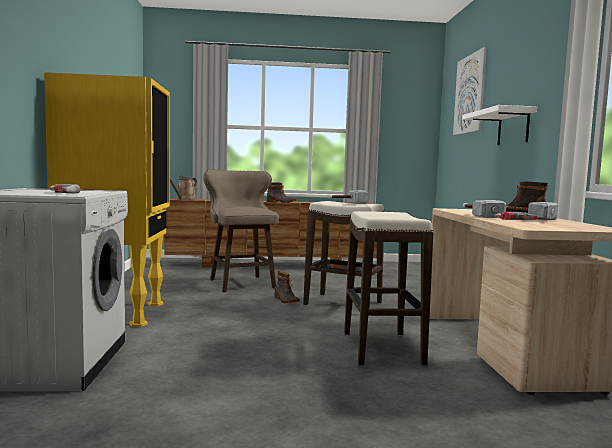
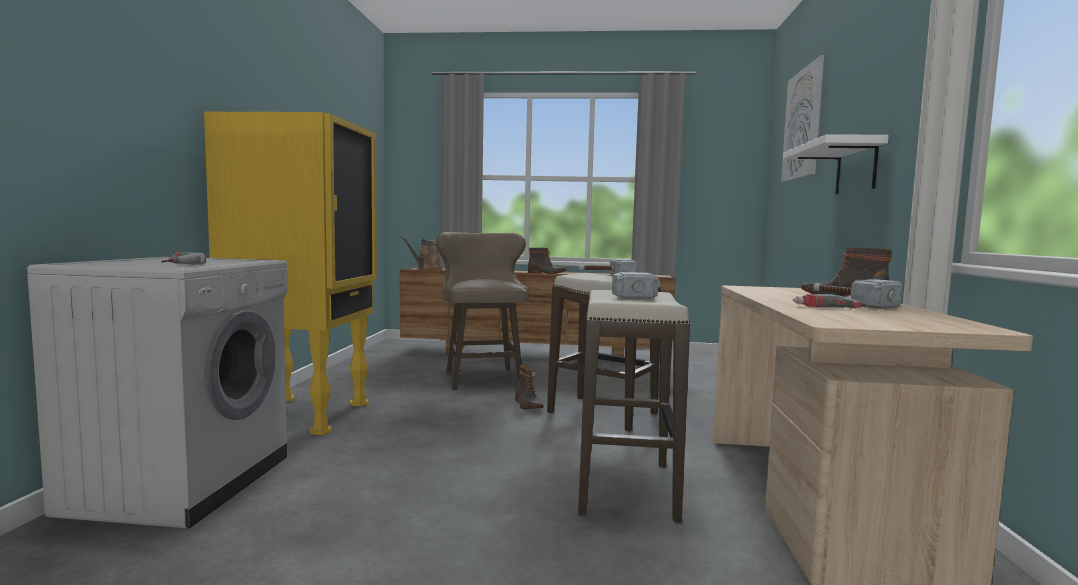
camera: 10 degrees right, 0 degrees up
hammer [463,200,506,218] -> hammer moved to [612,272,658,299]

